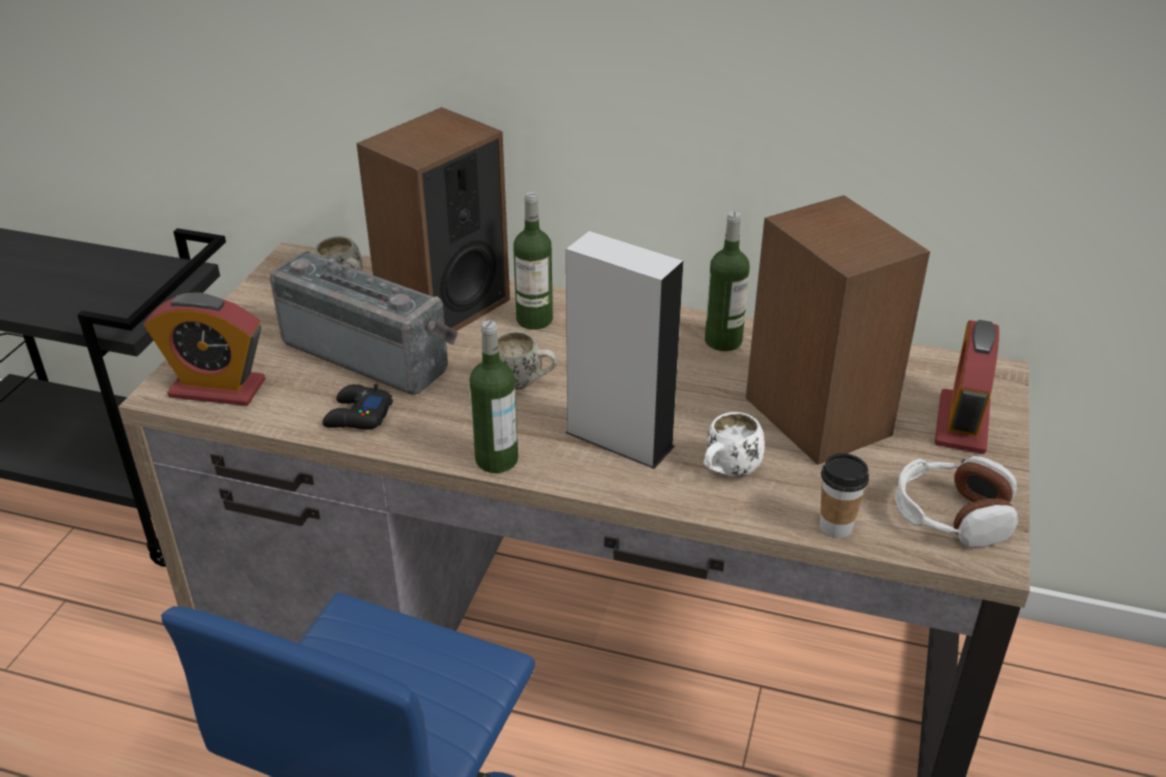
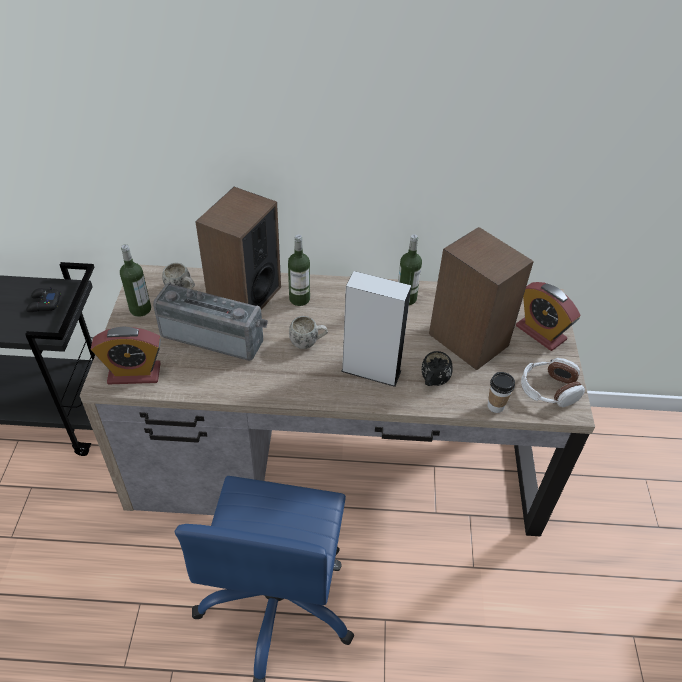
camera: 15 degrees left, 10 degrees up
black game controller [322,384,393,430] -> black game controller moved to [26,287,61,312]
bottle [470,320,518,473] -> bottle moved to [120,244,151,317]
white mug [704,412,765,477] -> black mug [422,351,453,386]
alarm clock [935,320,999,454] -> alarm clock turned 45 degrees counterclockwise [516,282,580,351]

